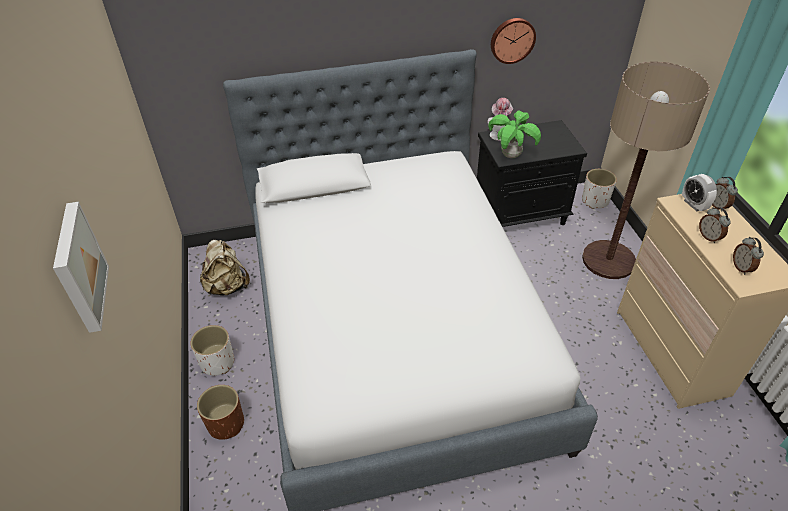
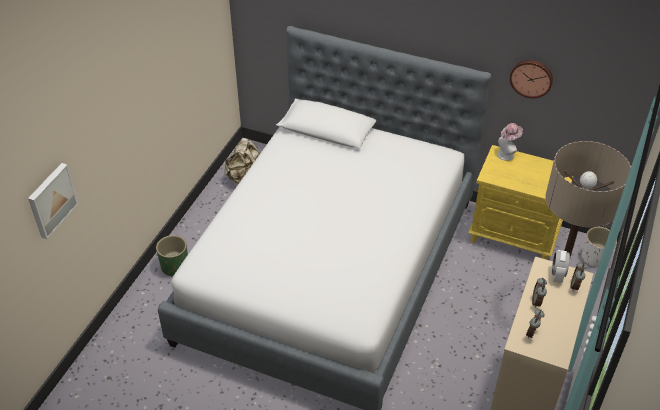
camera: 35 degrees right, 0 degrees up
picture [53,202,109,333] -> picture moved to [28,163,79,239]
white planter [190,325,234,376] -> none
brown planter [197,385,244,440] -> green planter [156,235,188,277]
black nightstand [477,120,587,227] -> yellow nightstand [468,145,574,260]
potted plant [488,111,541,158] -> none

